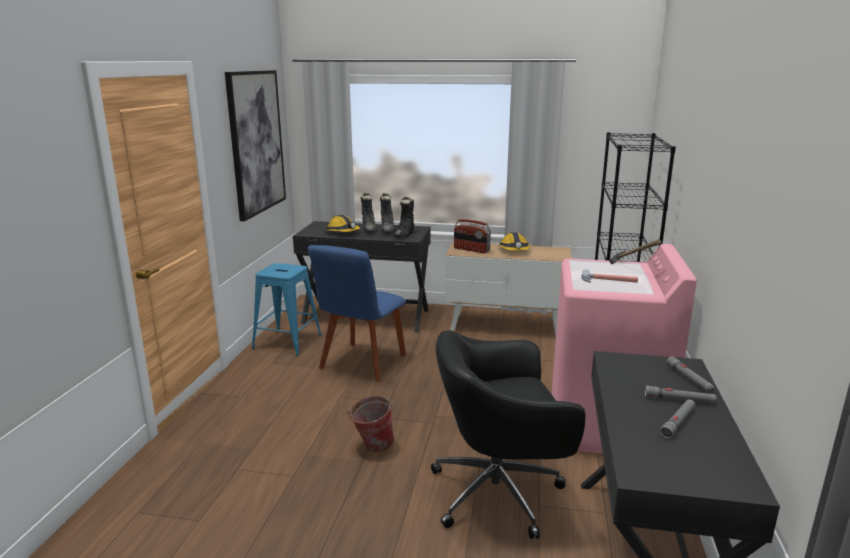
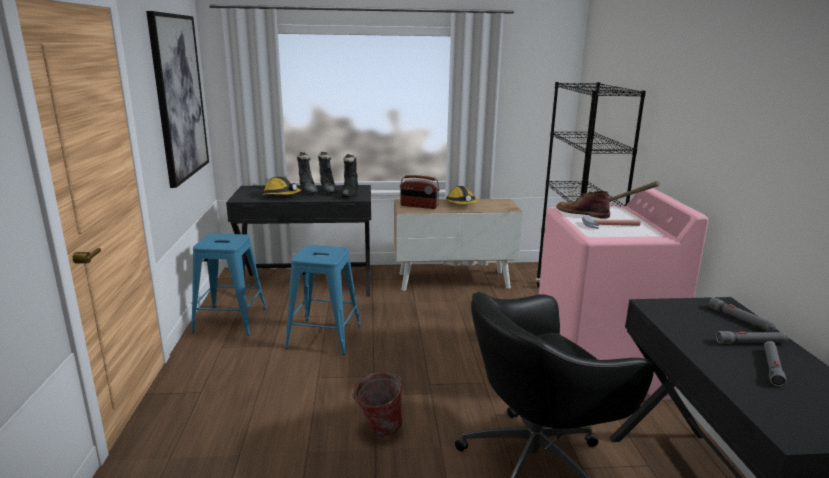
camera: 15 degrees left, 0 degrees up
blue chair [308,245,406,382] -> blue stool [285,245,361,355]
none -> brown boot [556,191,610,219]

